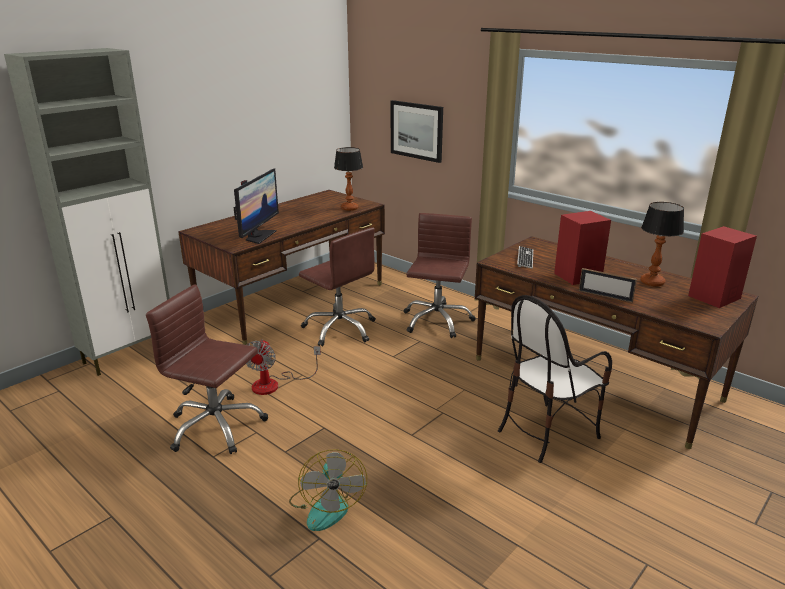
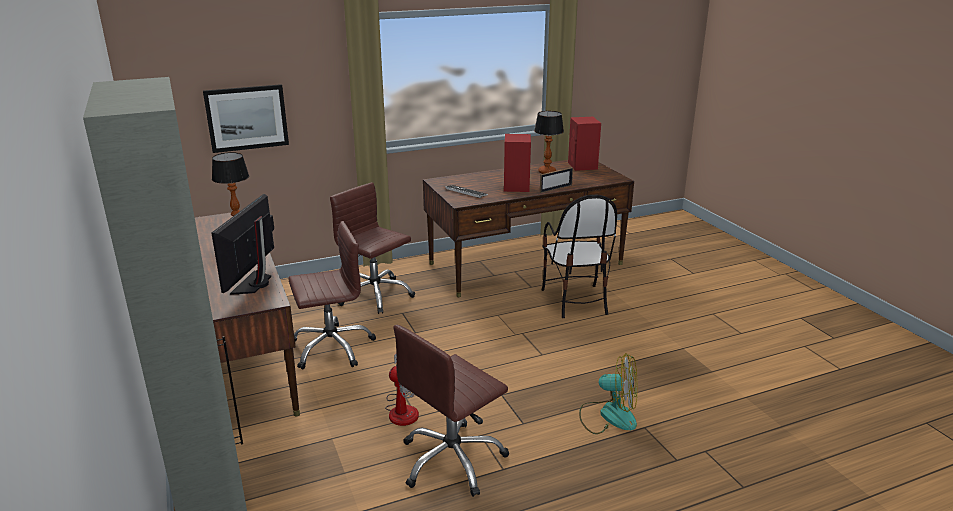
camera: 65 degrees left, 0 degrees up
monitor [234,168,279,244] -> monitor turned 120 degrees counterclockwise [212,194,274,295]

